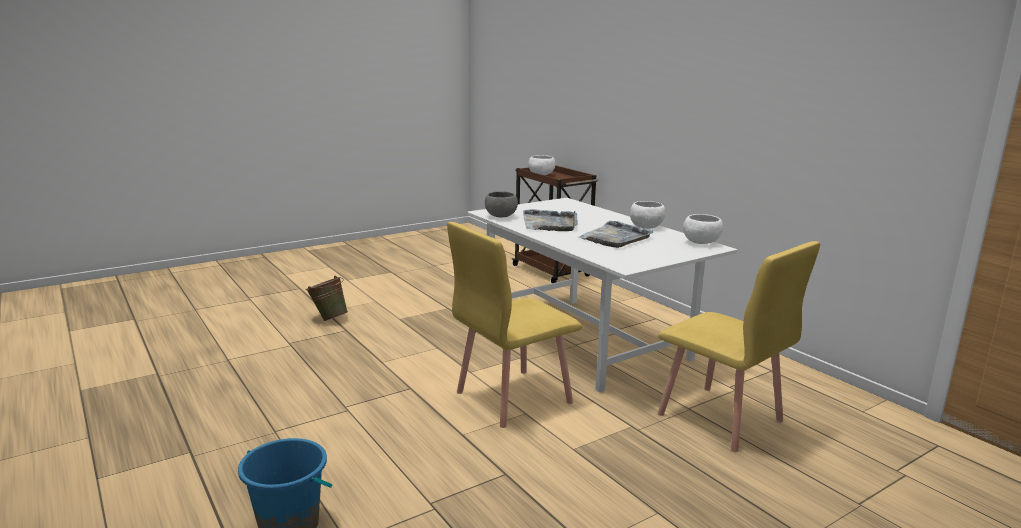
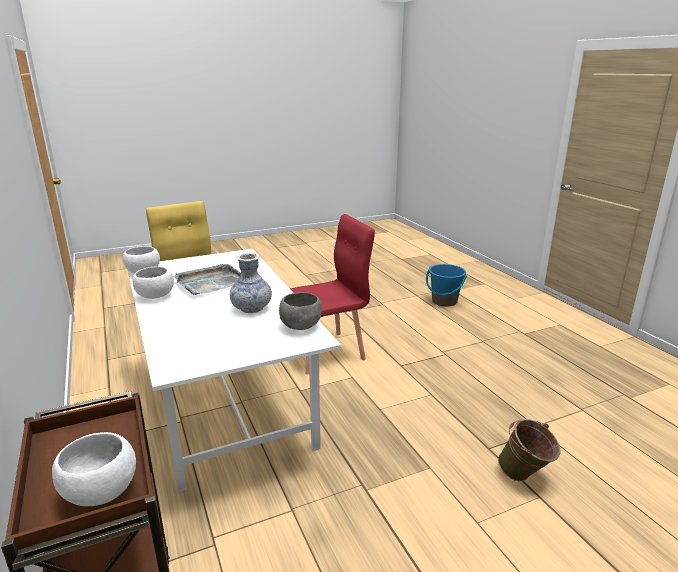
camera: 170 degrees left, 5 degrees up
yellow chair [447,222,582,428] -> red chair [290,214,375,375]
grey tray [523,209,578,231] -> vase [230,252,272,313]

